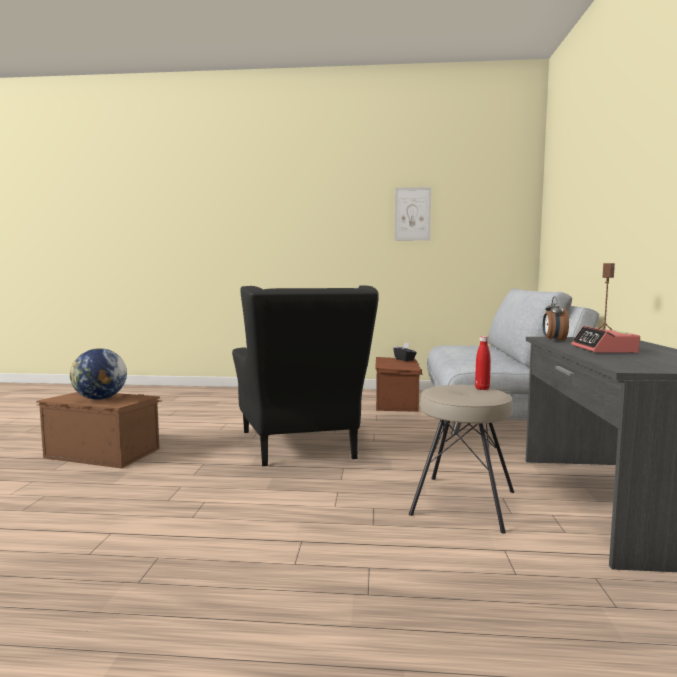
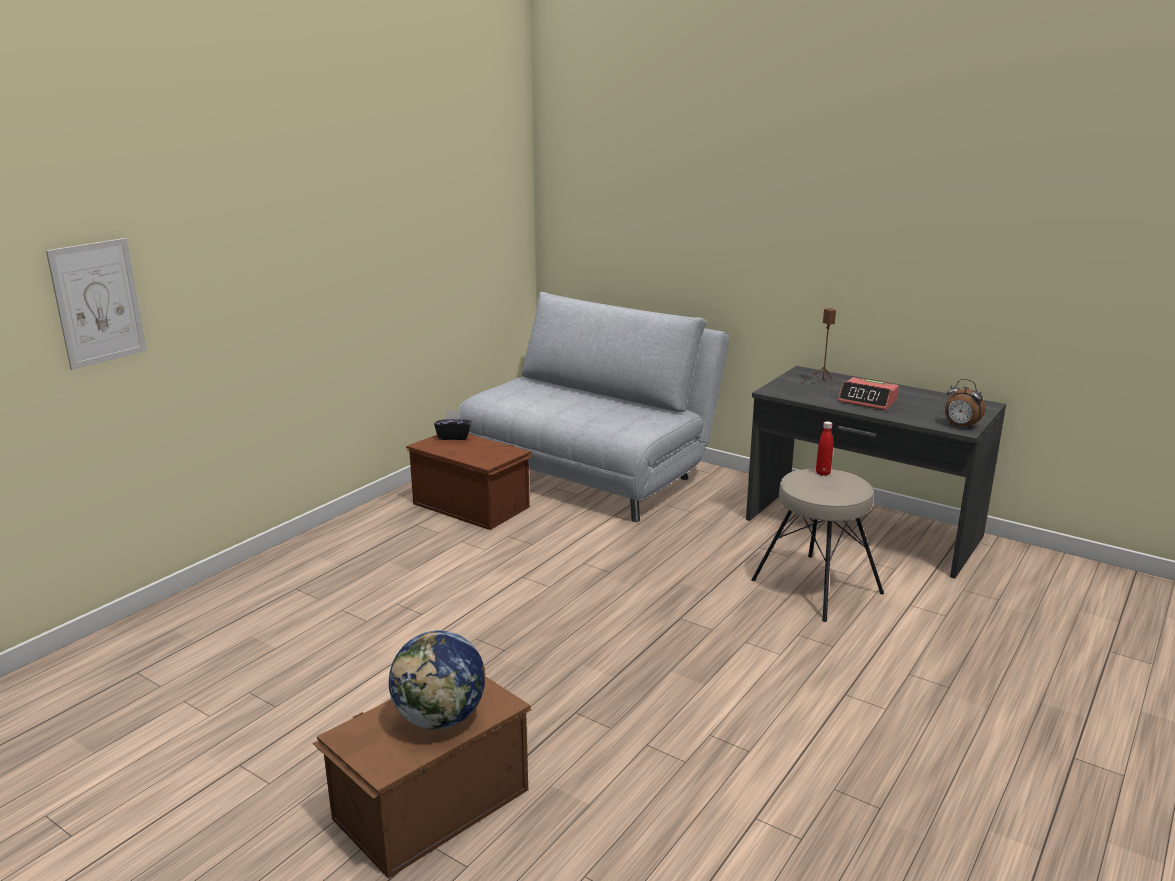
camera: 60 degrees left, 15 degrees up
black armchair [232,285,379,466] -> none
picture [394,187,431,241] -> picture moved to [46,238,147,370]
alarm clock [543,297,569,342] -> alarm clock moved to [945,379,985,429]

